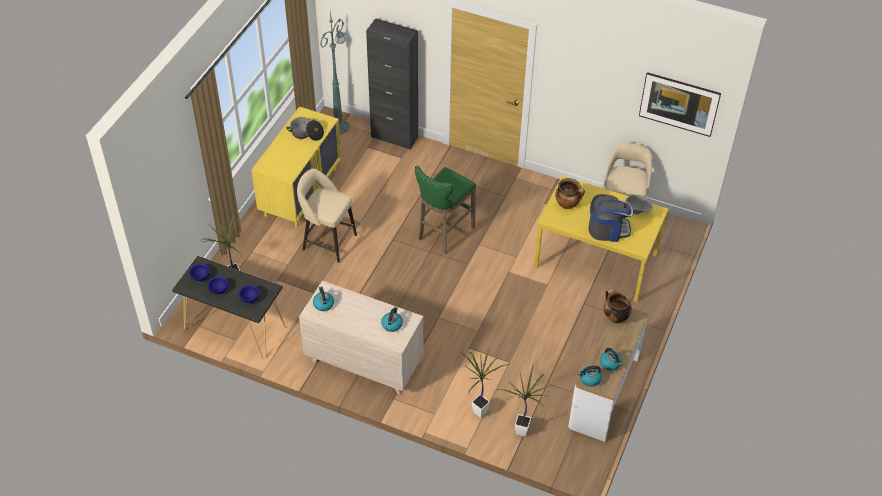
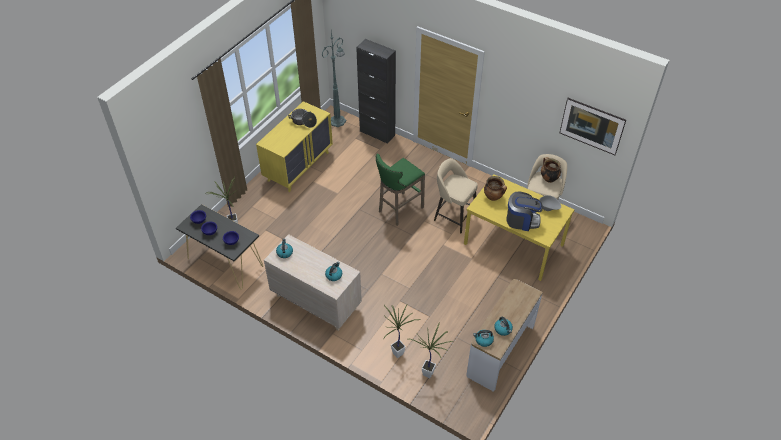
camera: 10 degrees right, 0 degrees up
beige stool [297,169,357,263] -> beige stool moved to [434,158,478,233]
cooking pot [603,289,632,323] -> cooking pot moved to [541,157,561,183]

